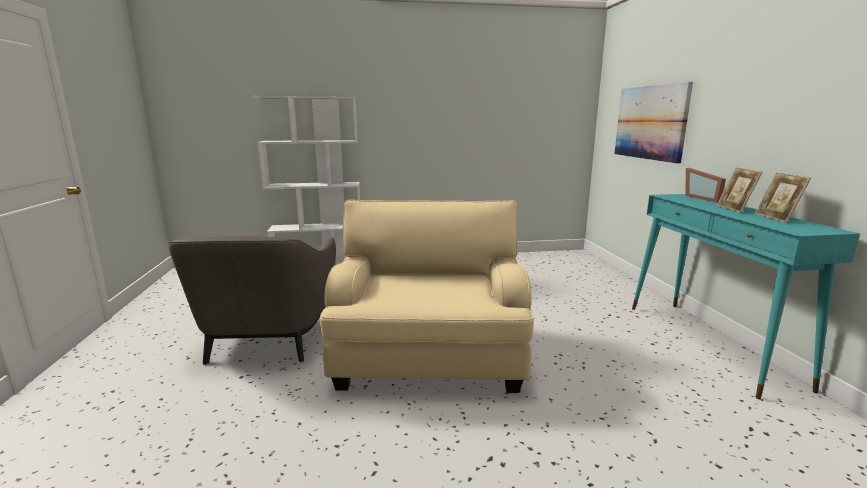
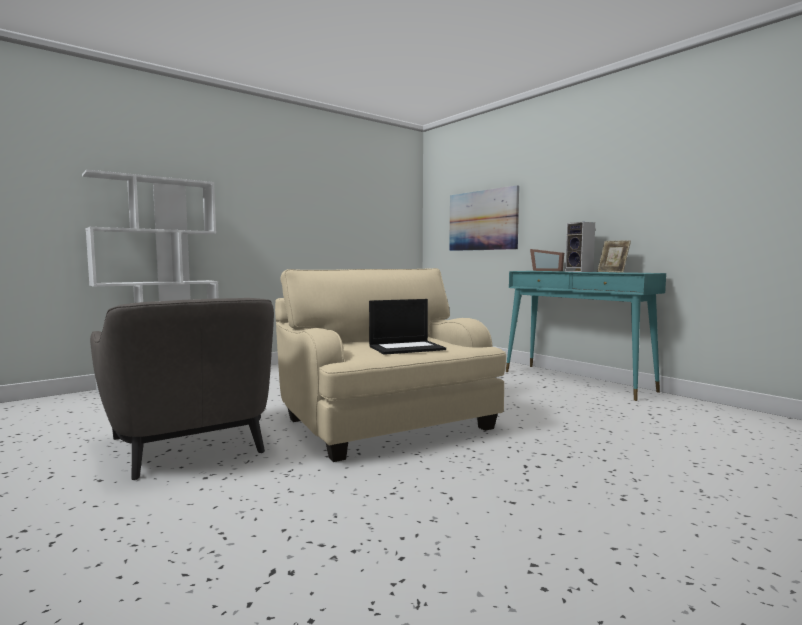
camera: 30 degrees left, 10 degrees down
picture frame [717,167,763,213] -> speaker [565,222,595,272]
none -> laptop [369,299,446,355]

